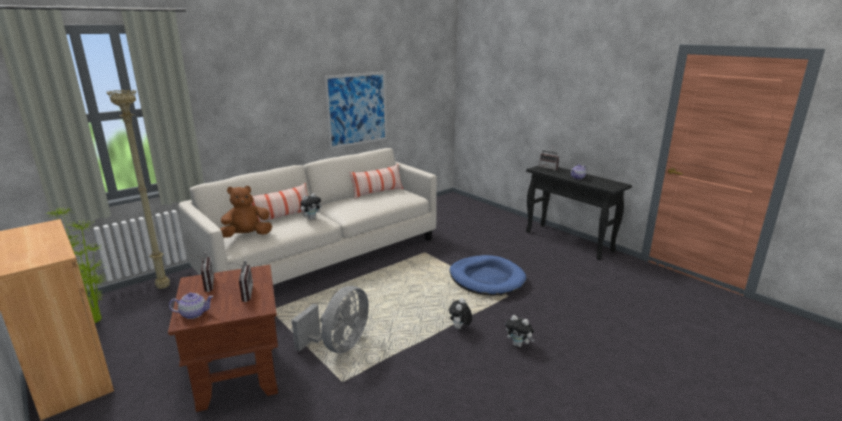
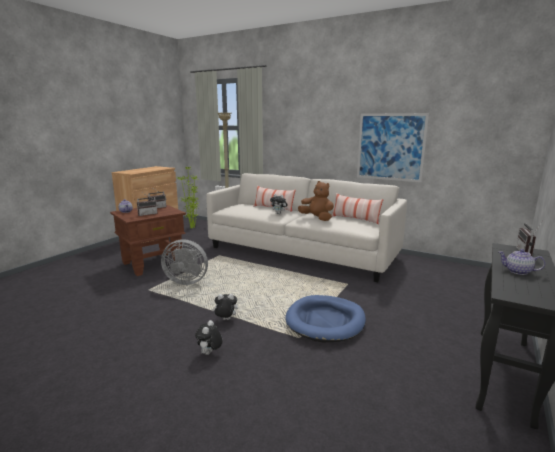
camera: 70 degrees right, 5 degrees down
brown plush toy [220,186,272,238] -> brown plush toy moved to [298,181,334,221]

